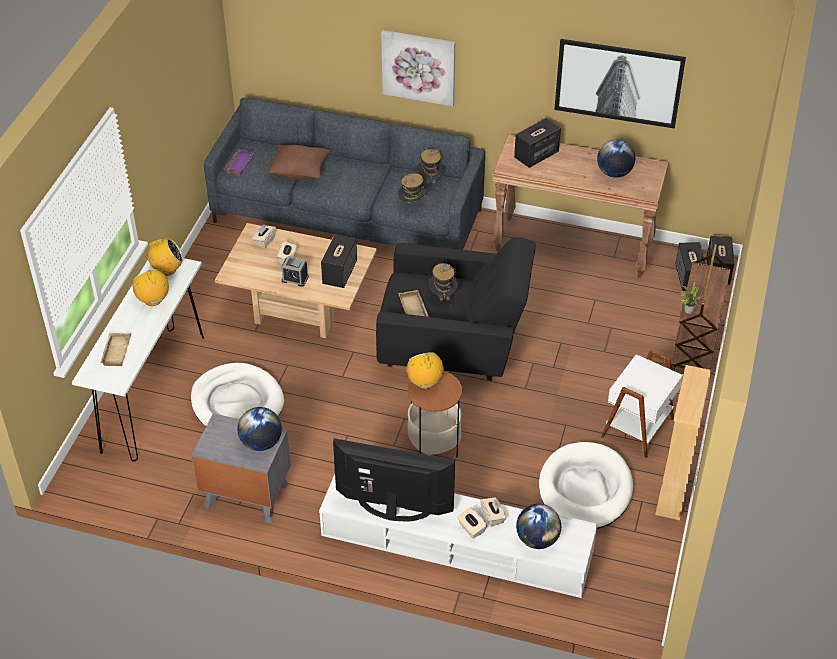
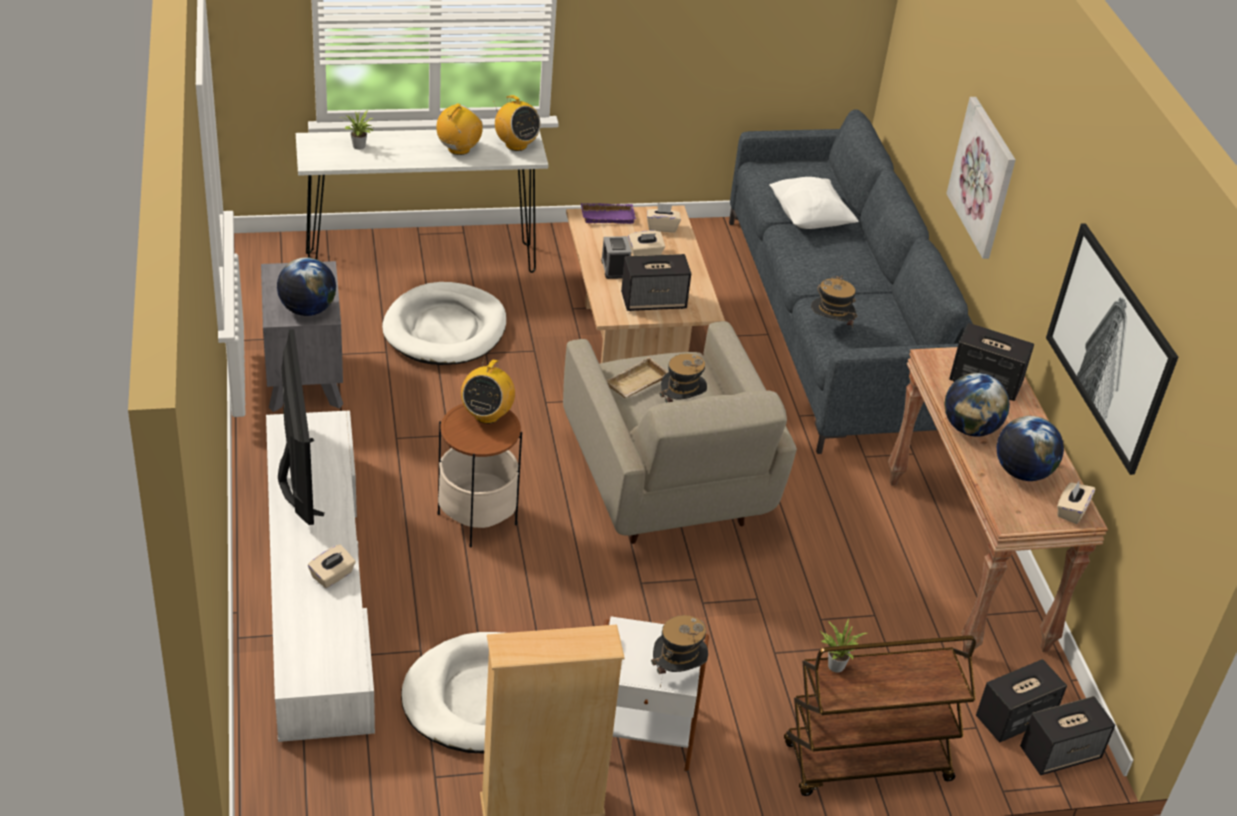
camera: 60 degrees right, 5 degrees down
beige tray [100,333,131,366] -> potted plant [344,110,373,150]
purple tray [223,149,255,175] -> purple tray moved to [581,203,636,224]
brown pillow [268,145,331,180] -> white pillow [769,177,859,229]
black armchair [376,237,536,381] -> beige armchair [563,321,797,544]
radio [407,352,444,389] -> radio turned 150 degrees clockwise [461,356,515,424]
hat [418,149,444,183] -> hat moved to [651,615,708,688]
beige tissue box [457,507,487,539] -> beige tissue box moved to [1057,481,1095,524]
globe [516,504,561,549] -> globe moved to [944,373,1010,437]

